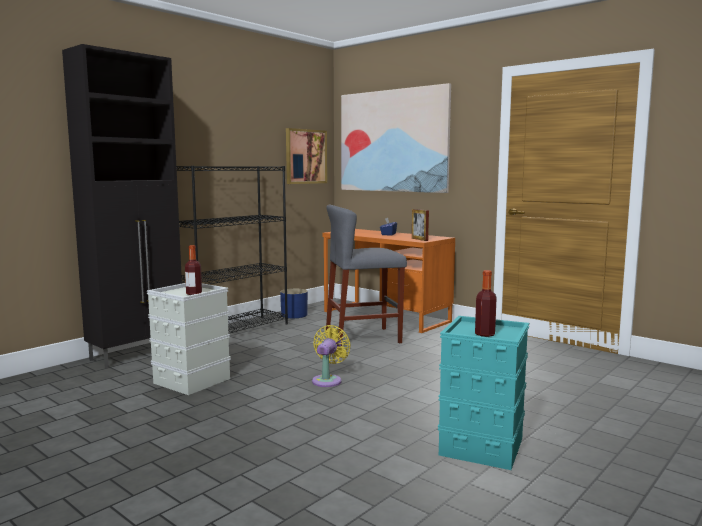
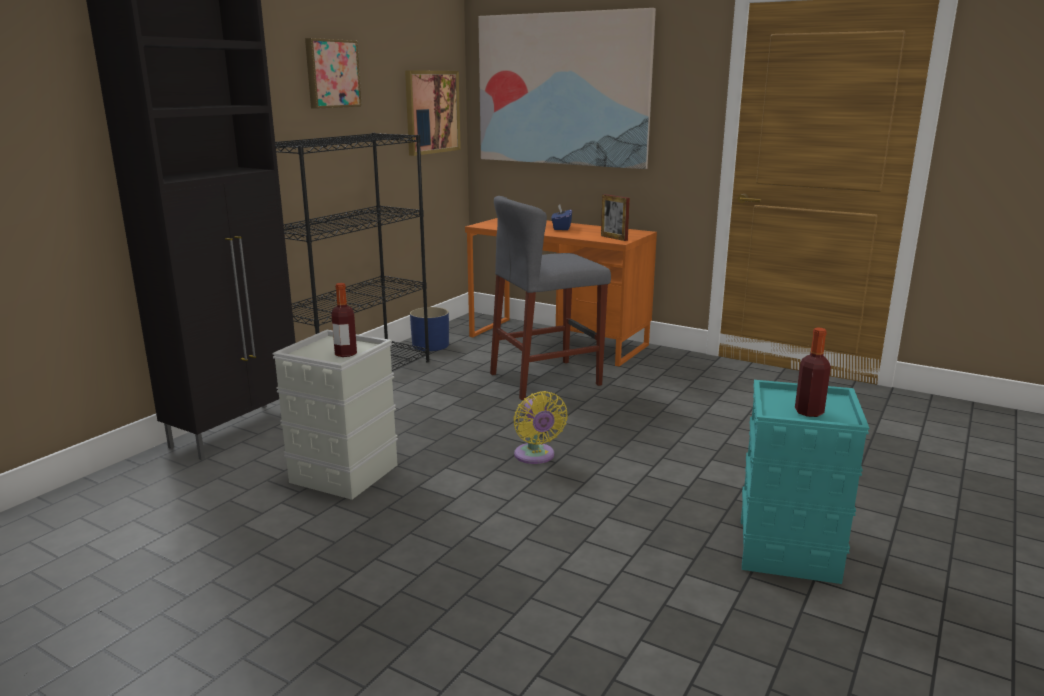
camera: 10 degrees left, 10 degrees up
yellow fan [312,325,351,387] -> yellow fan turned 150 degrees clockwise [513,391,568,464]
none -> picture [305,38,362,109]

